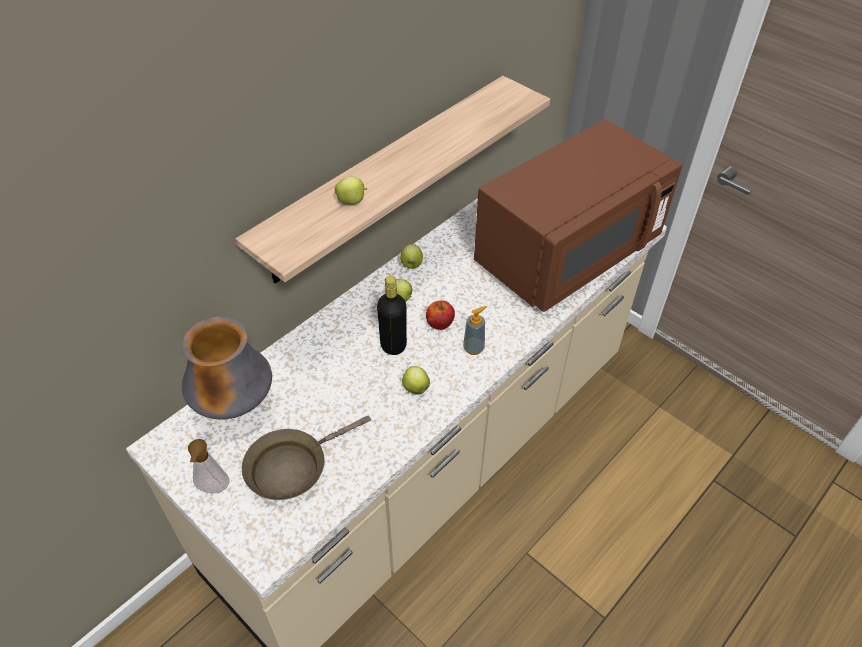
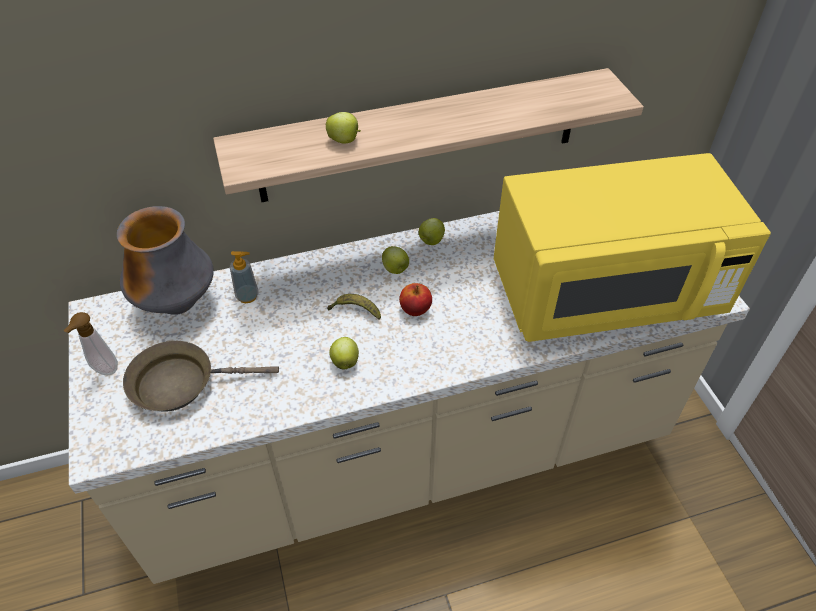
camera: 30 degrees right, 0 degrees up
black bottle [377,276,407,355] -> banana [327,294,381,320]
soap dispenser [463,306,487,355] -> soap dispenser moved to [230,251,259,303]
brown microwave [474,120,683,312] -> yellow microwave [494,153,771,342]

